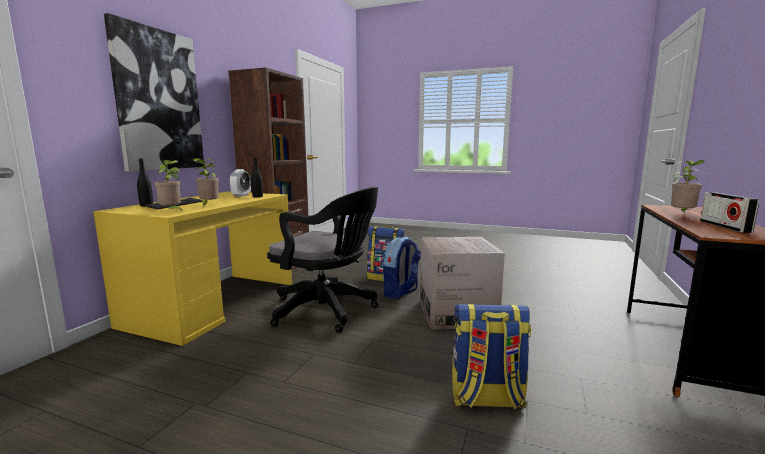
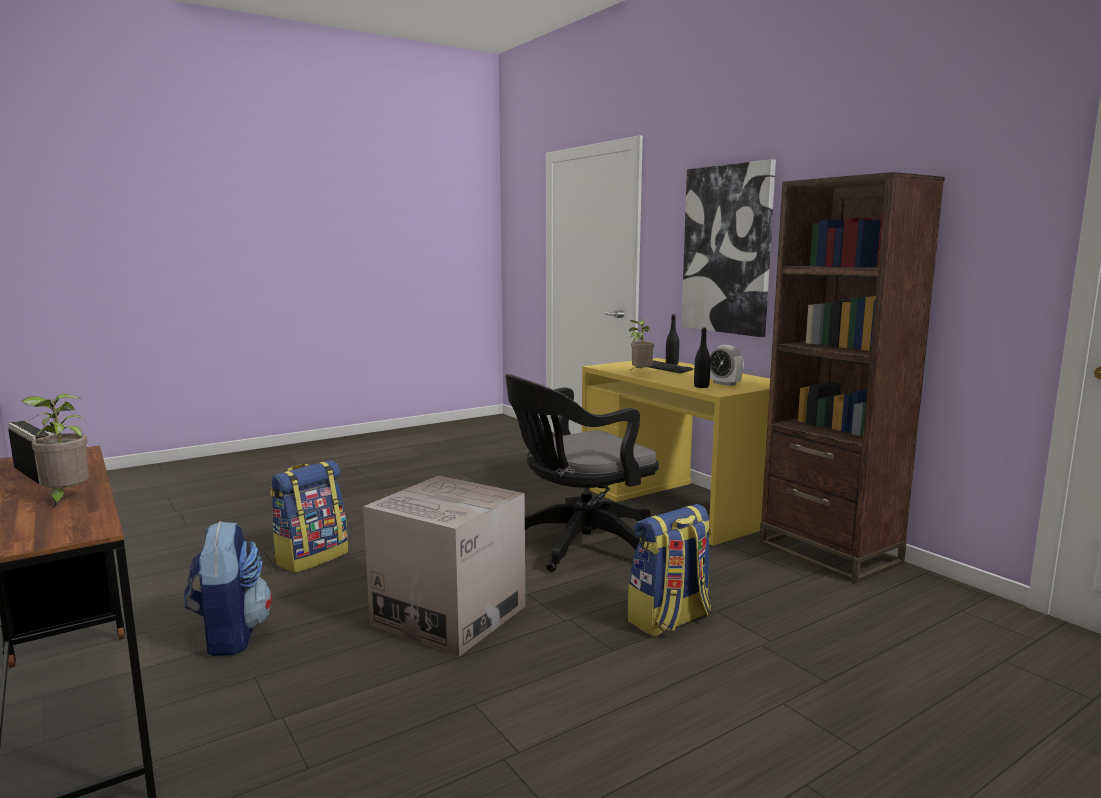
camera: 125 degrees right, 0 degrees up
potted plant [155,160,183,212] -> none
backpack [382,237,421,299] -> backpack moved to [184,521,272,656]

